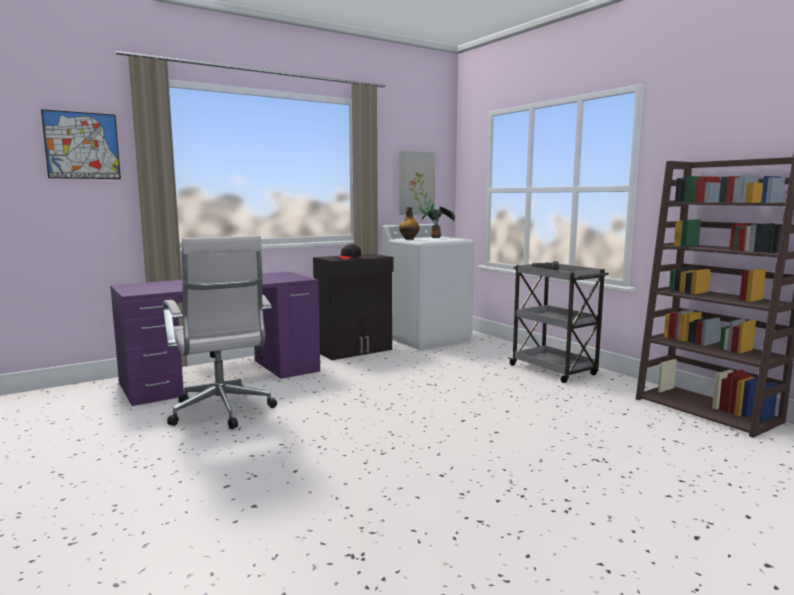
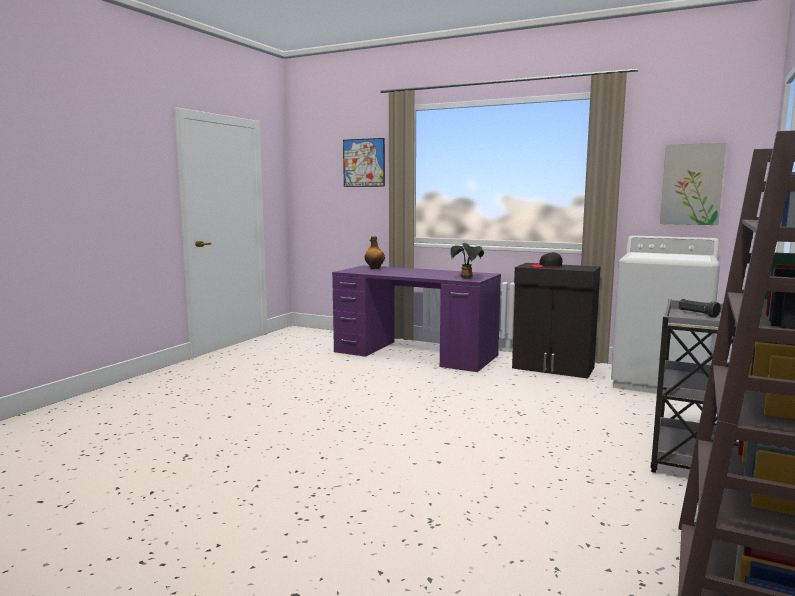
camera: 60 degrees right, 0 degrees up
white office chair [163,236,277,429] -> none
bottle [399,207,419,240] -> bottle moved to [365,236,385,269]
potted plant [422,207,455,238] -> potted plant moved to [451,243,484,279]

